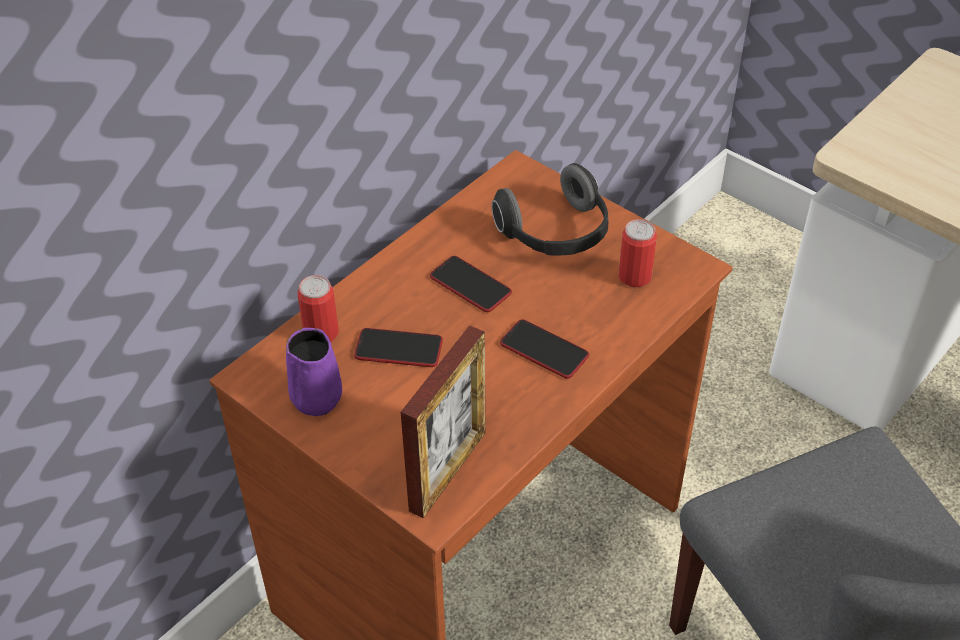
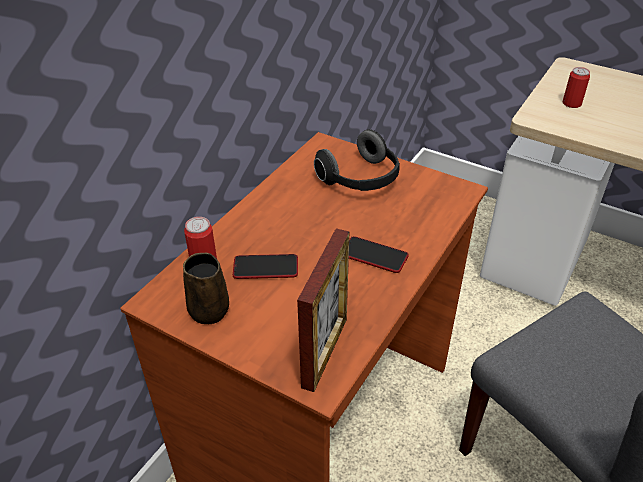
camera: 10 degrees left, 5 degrees down
purple mug [286,328,342,416] -> brown mug [183,253,229,324]
phone [430,256,512,312] -> none
can [618,219,657,287] -> can moved to [563,67,590,108]

